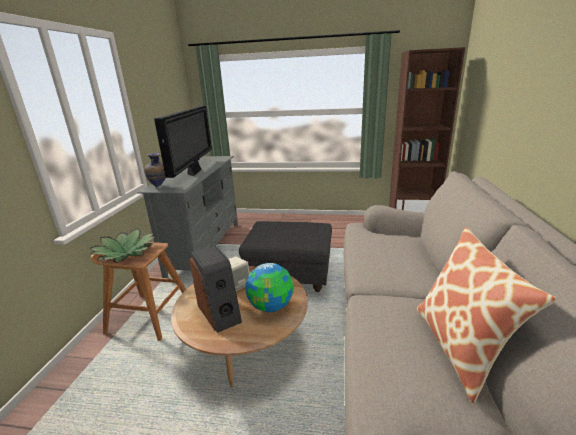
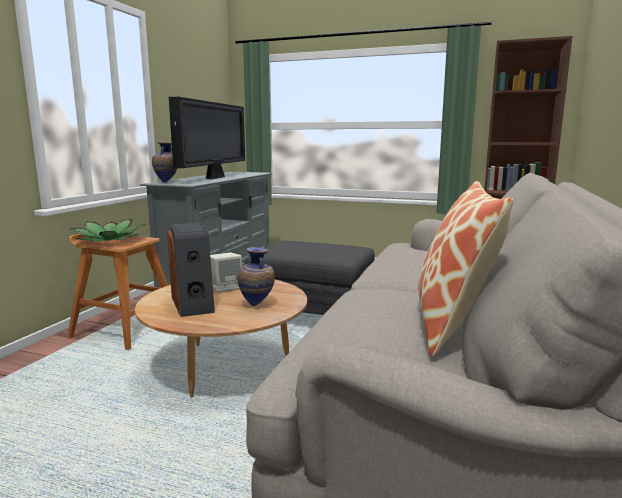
camera: 10 degrees right, 10 degrees down
globe [245,263,293,312] -> vase [237,247,275,306]

